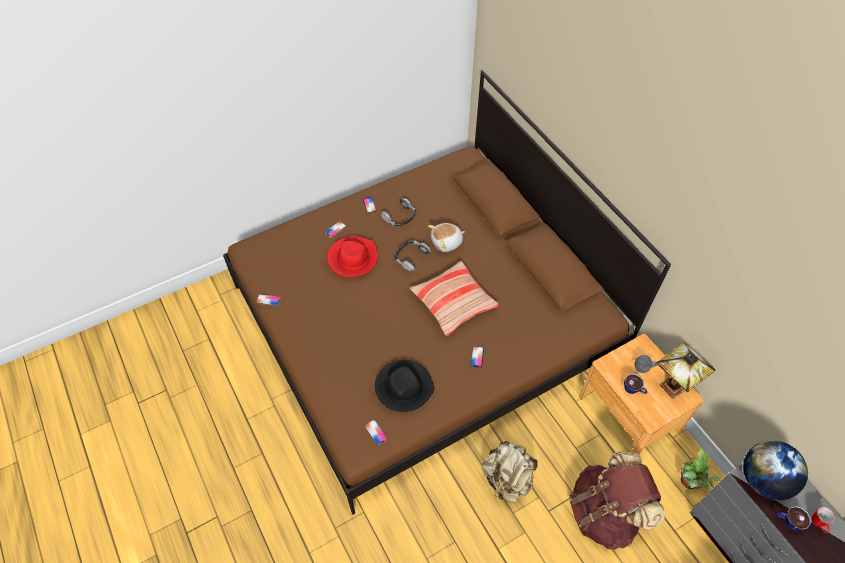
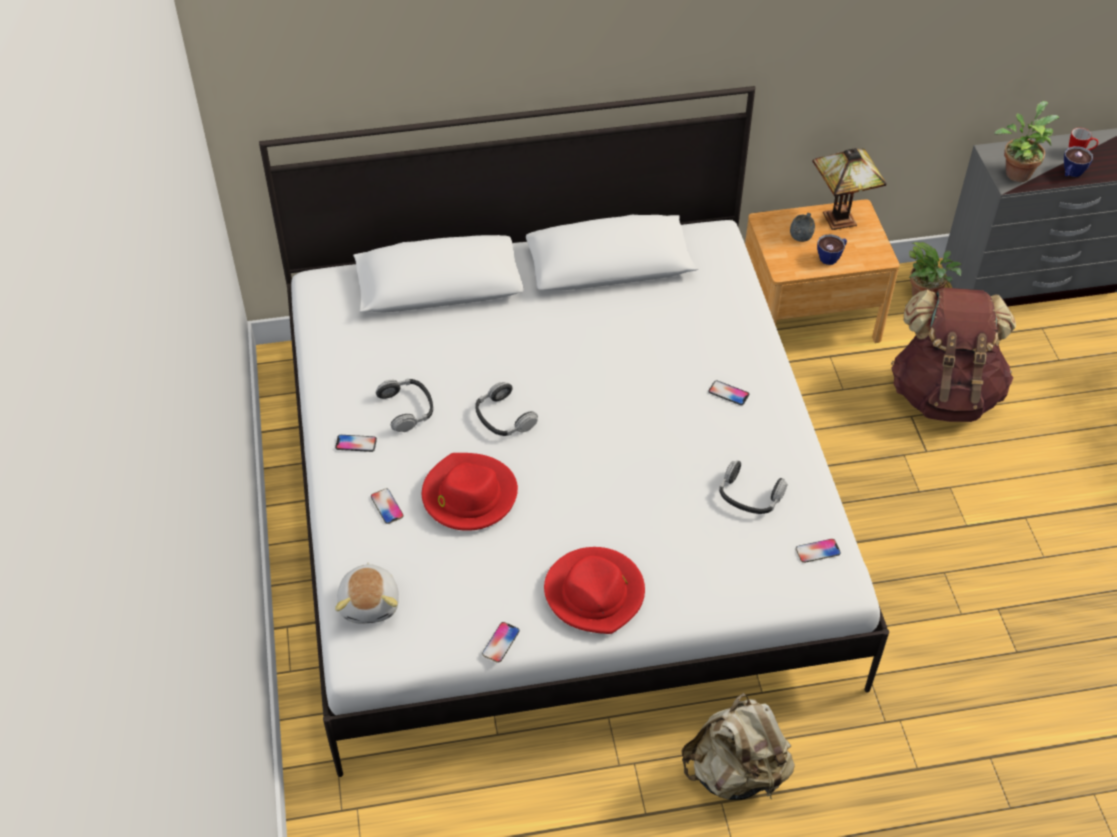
camera: 70 degrees left, 5 degrees down
brown bed [223,71,671,515] -> white bed [259,86,889,777]
black hat [375,360,434,412] -> headphones [719,460,787,514]
pillow [410,261,499,336] -> none
plush toy [428,223,465,252] -> plush toy moved to [335,562,399,623]
beige backpack [482,441,538,503] -> beige backpack moved to [682,693,795,800]
globe [743,440,808,500] -> potted plant [994,101,1059,182]
none -> red hat [544,547,645,634]

